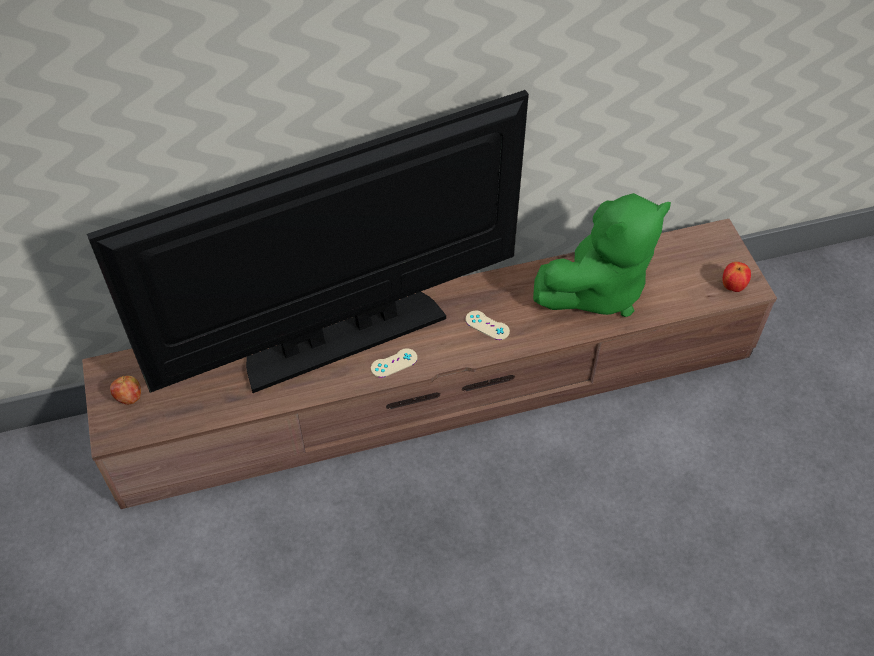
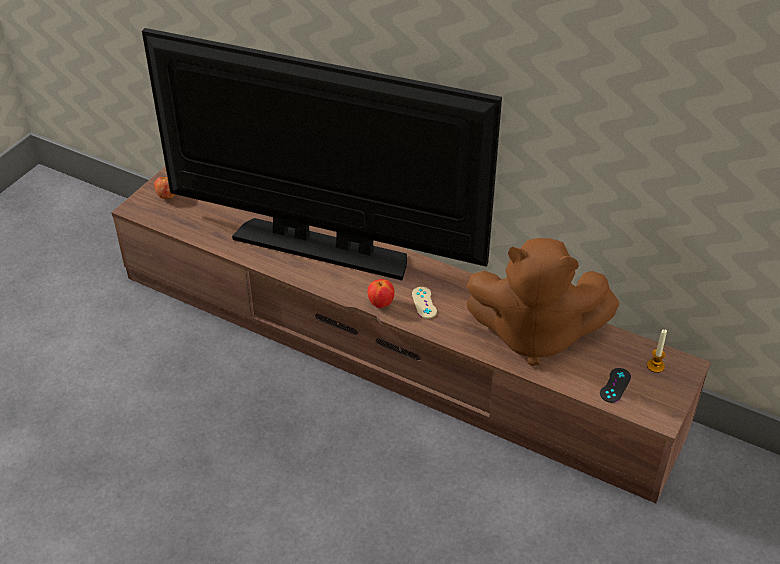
camera: 45 degrees right, 10 degrees down
beige game controller [371,348,417,378] -> none
green plush toy [533,193,671,317] -> brown plush toy [466,238,619,366]
apple [723,262,751,292] -> apple moved to [368,279,394,308]
none -> black game controller [600,368,631,403]
none -> candle [647,329,667,373]

